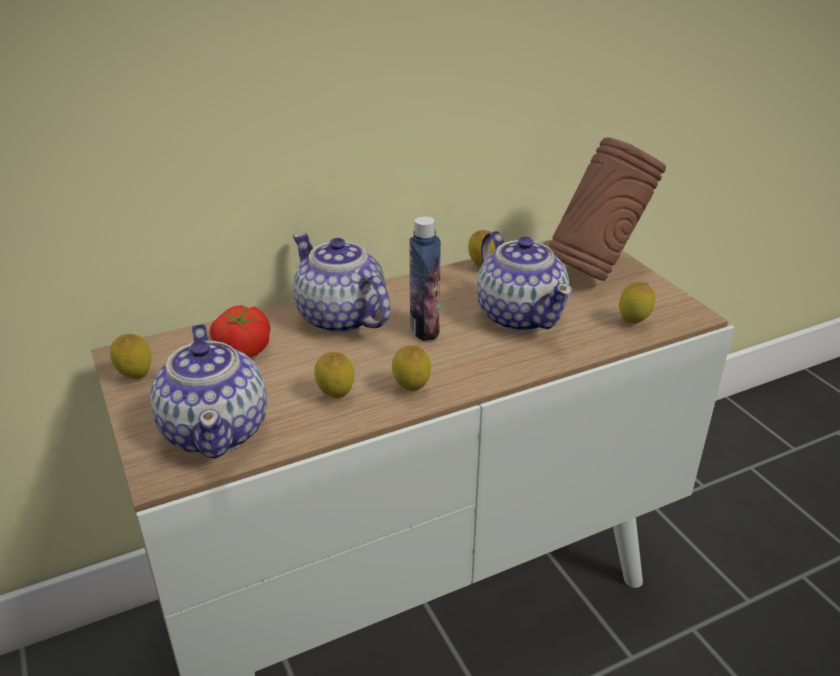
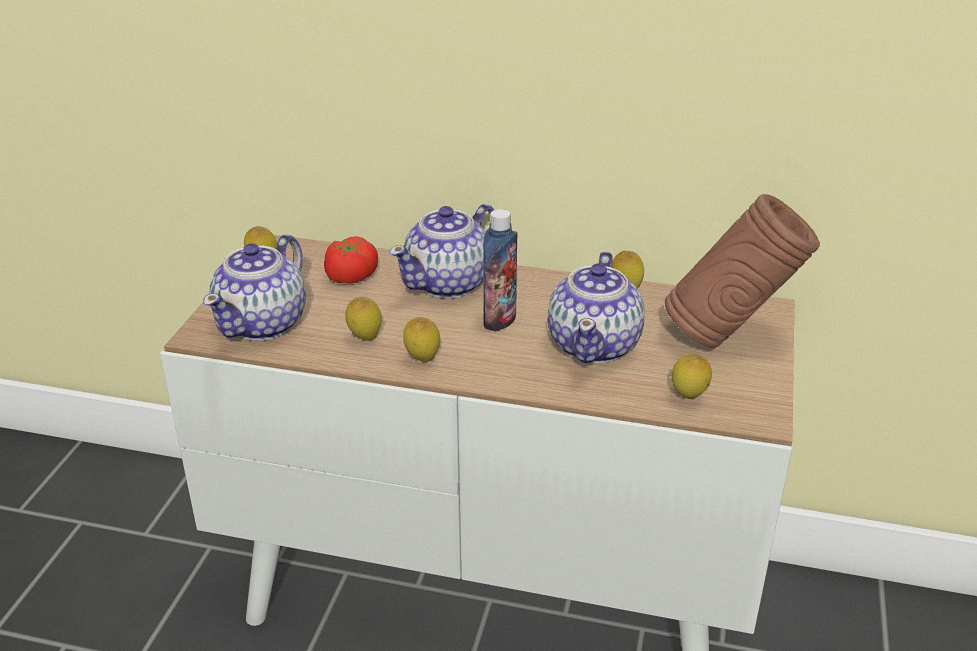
camera: 40 degrees right, 0 degrees up
teapot [293,233,390,334] -> teapot turned 135 degrees counterclockwise [389,204,494,299]

